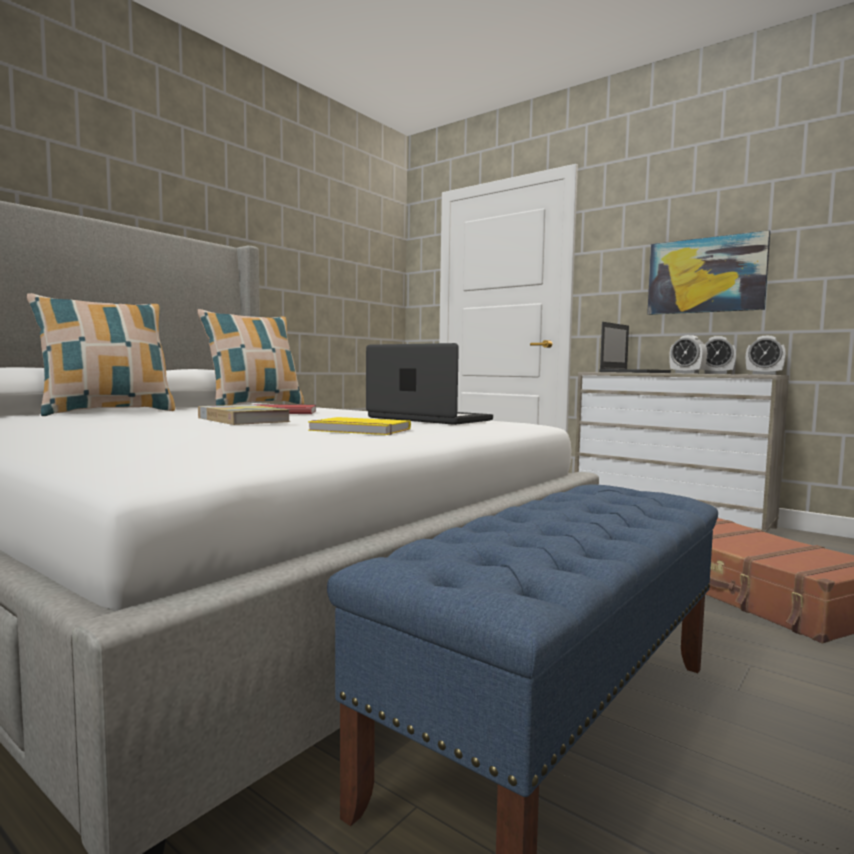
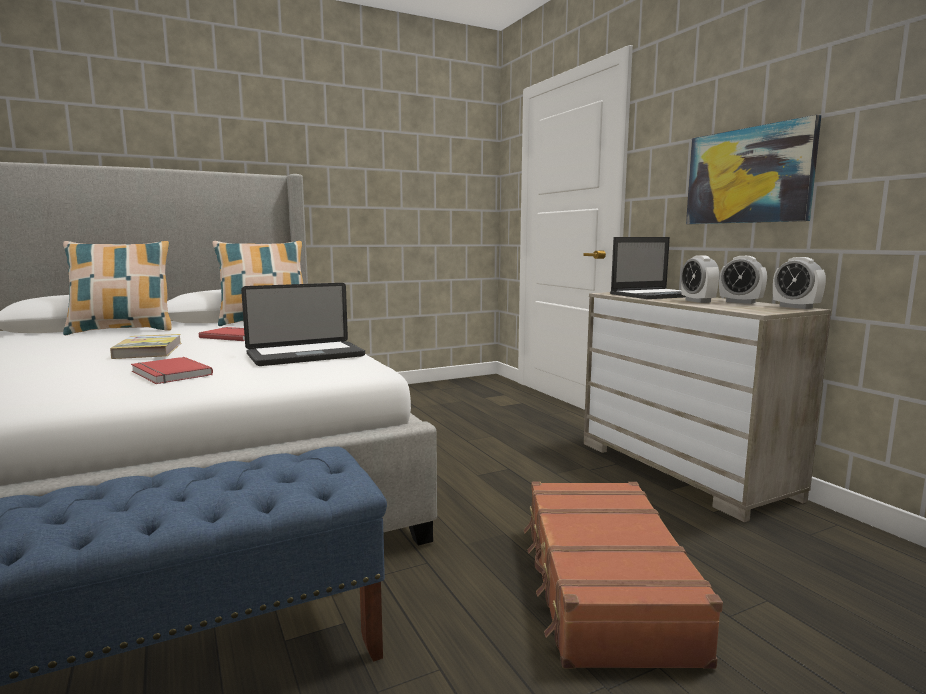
camera: 25 degrees right, 5 degrees up
yellow book [308,417,411,435] -> red book [131,357,213,384]
laptop [366,343,493,425] -> laptop turned 90 degrees clockwise [241,283,365,366]

